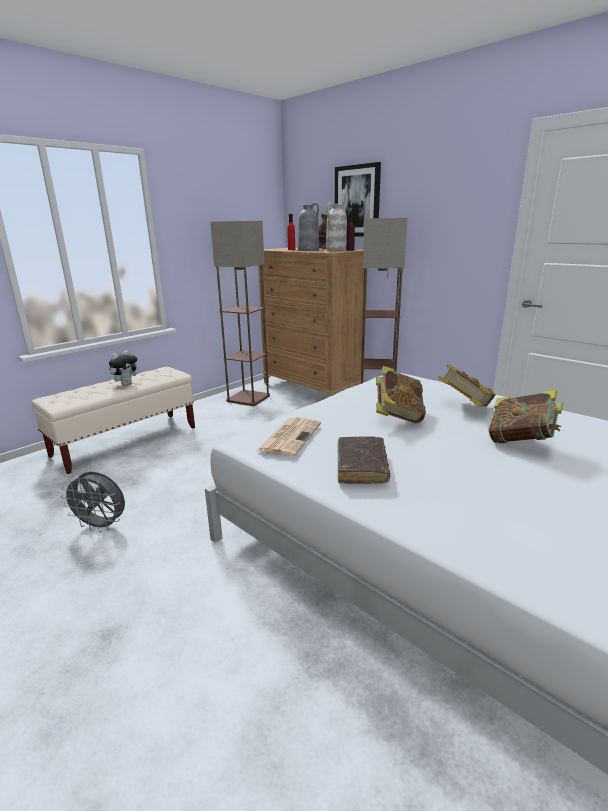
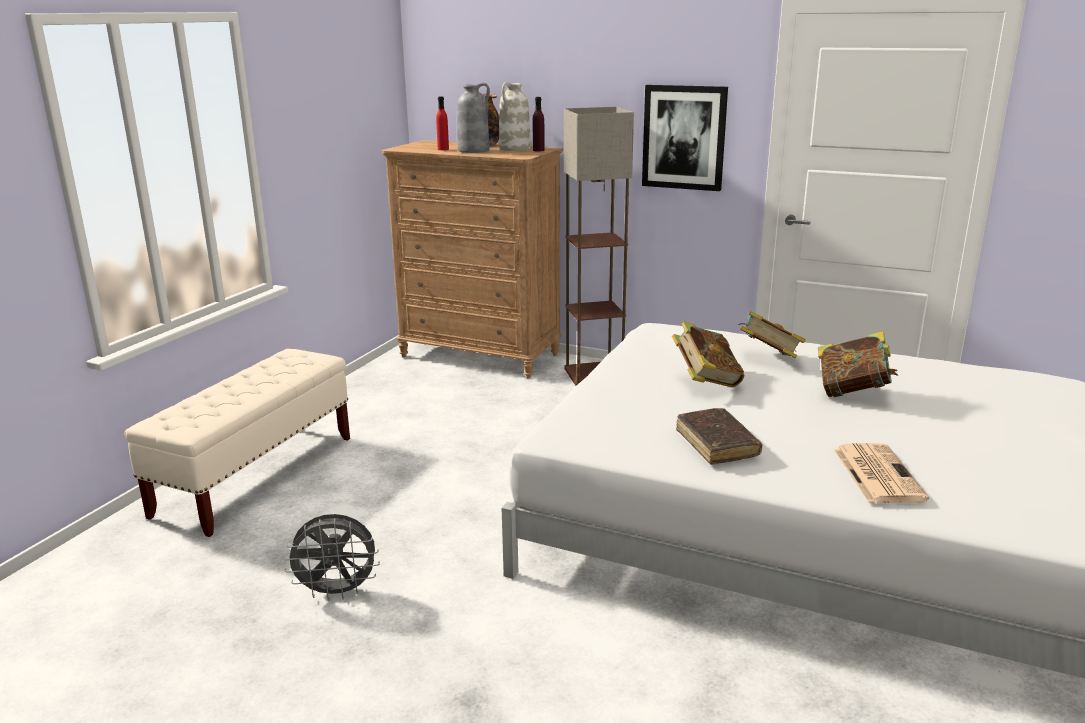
camera: 20 degrees left, 0 degrees up
plush toy [109,350,140,386] -> none
floor lamp [210,221,270,406] -> none
newspaper [257,417,321,457] -> newspaper moved to [834,443,929,503]
picture [335,162,381,237] -> picture moved to [642,85,728,191]

